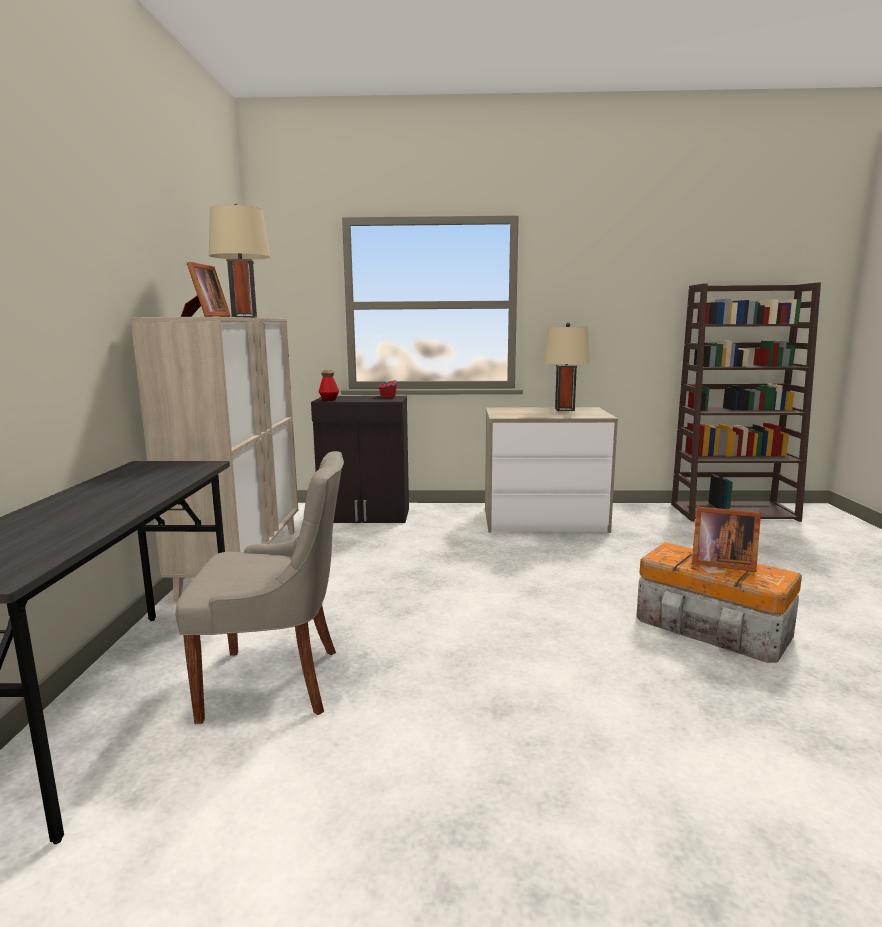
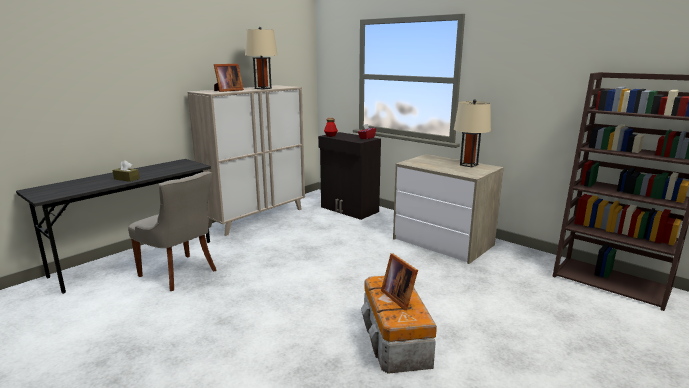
camera: 40 degrees right, 5 degrees up
none -> brown tissue box [112,160,140,182]

